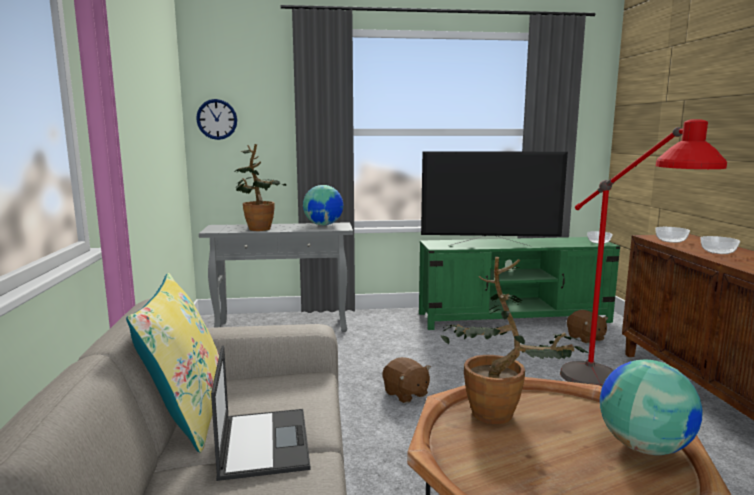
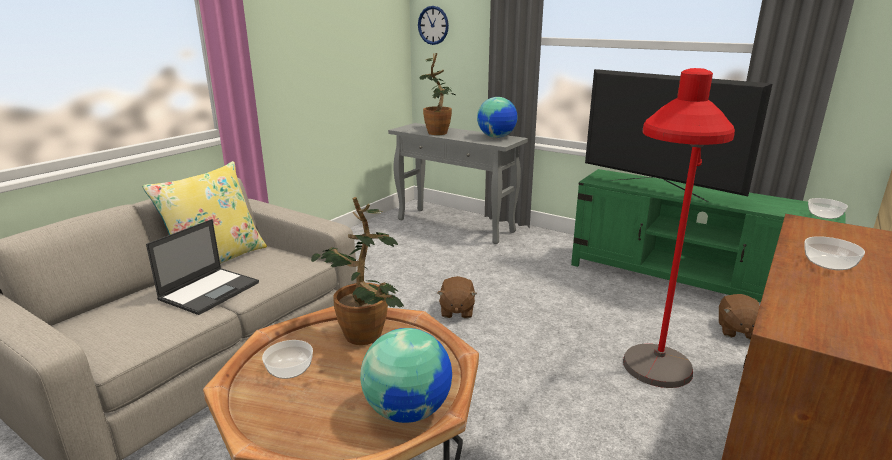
camera: 40 degrees right, 10 degrees up
bowl [655,227,690,243] -> bowl moved to [262,340,313,379]

